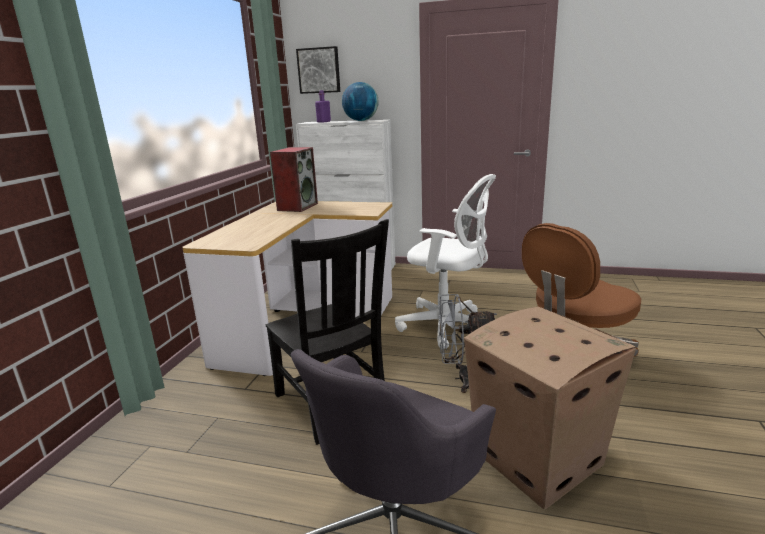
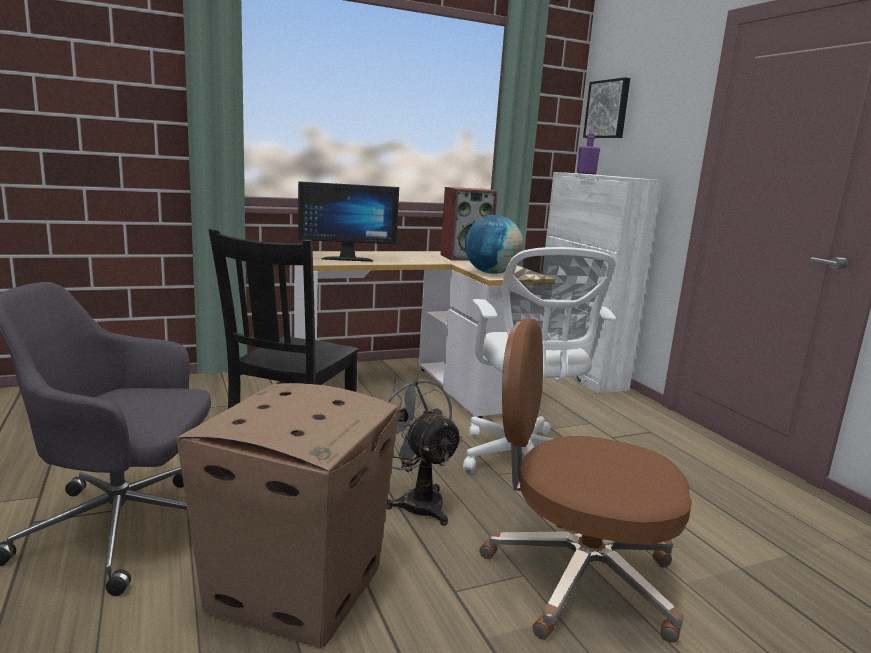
camera: 50 degrees right, 5 degrees down
globe [342,82,379,121] -> globe moved to [465,215,523,274]
none -> monitor [298,181,399,261]

